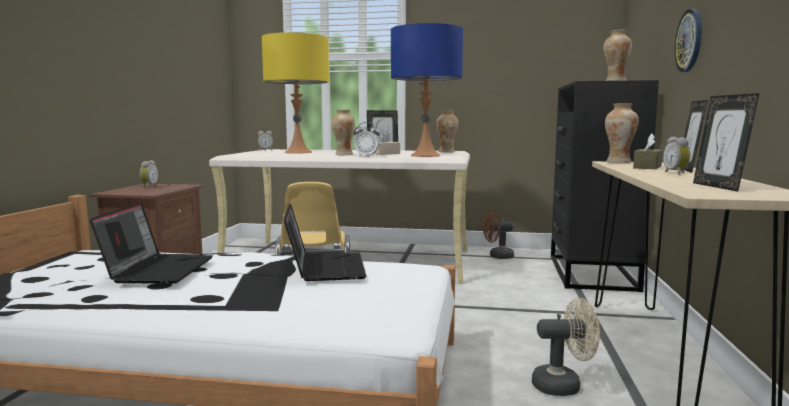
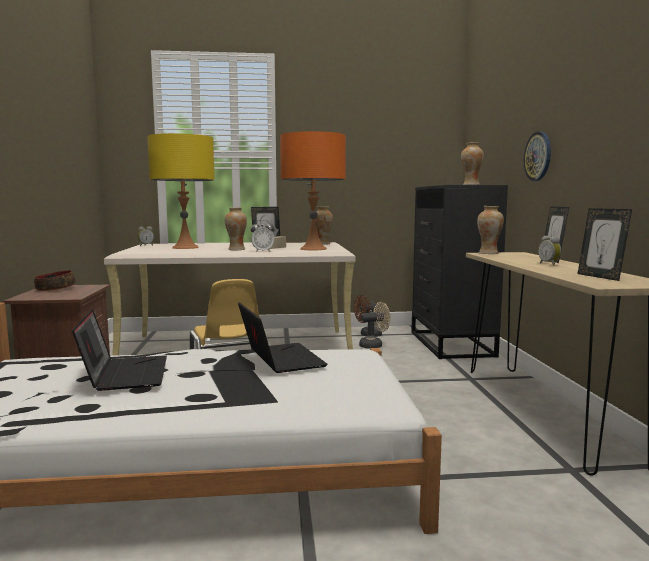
camera: 15 degrees left, 0 degrees up
alarm clock [140,160,158,188] -> bowl [34,270,76,291]
blue table lamp [391,23,463,157] -> orange table lamp [280,131,346,250]
beige fan [532,298,600,396] -> beige fan moved to [359,302,391,349]
brown tissue box [633,134,663,169] -> none

